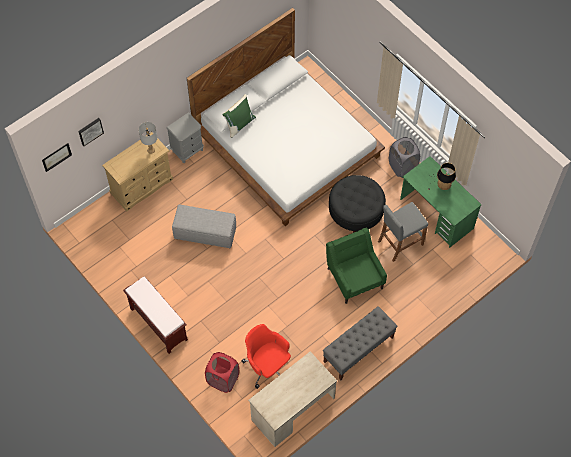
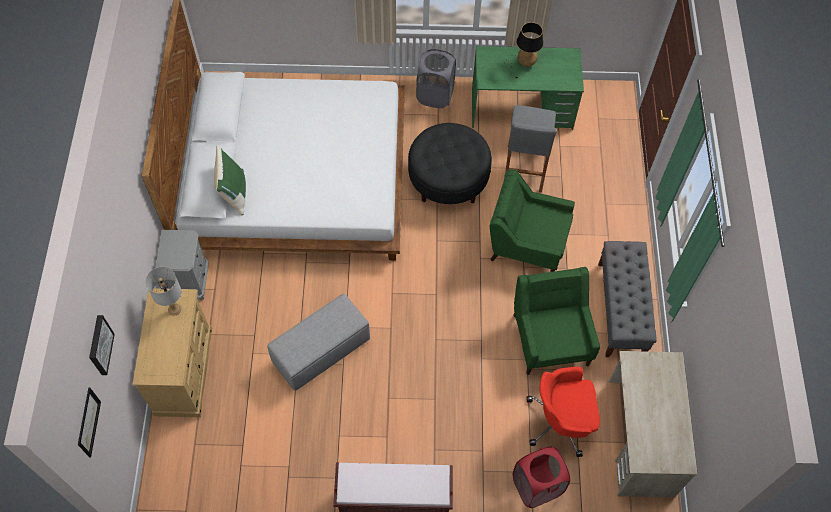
camera: 50 degrees left, 0 degrees up
none -> green armchair [513,267,600,375]

